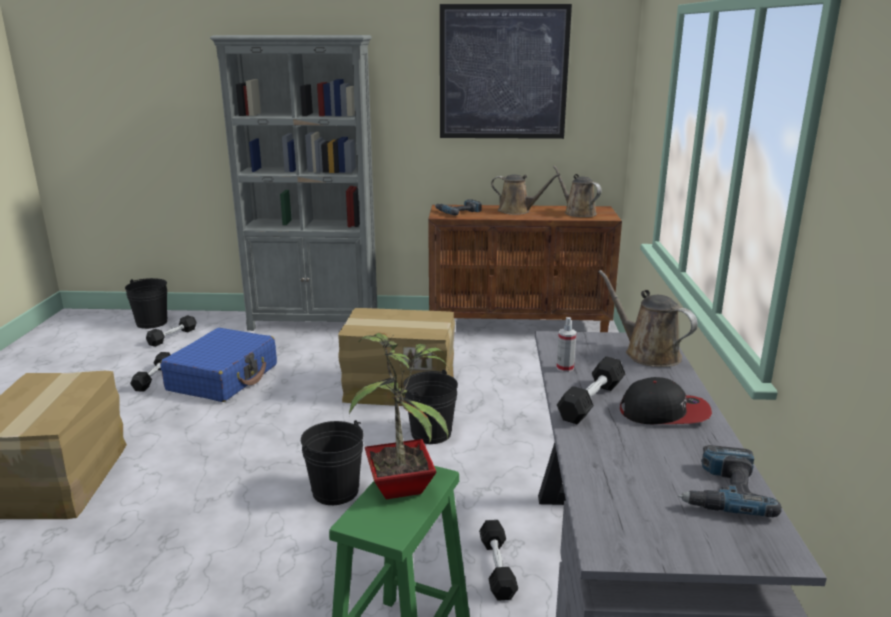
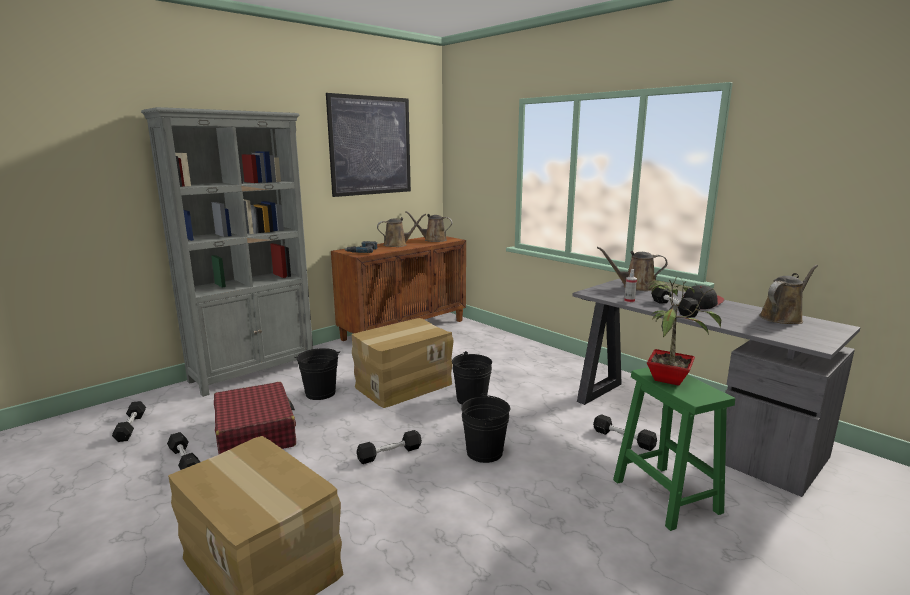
camera: 45 degrees left, 5 degrees down
black bucket [125,278,167,329] -> black bucket moved to [294,348,340,400]
blue suitcase [160,328,277,402] -> red suitcase [214,382,296,454]
power drill [678,445,782,517] -> brown watering can [759,265,818,324]
none -> black dumbbell [357,430,422,464]

